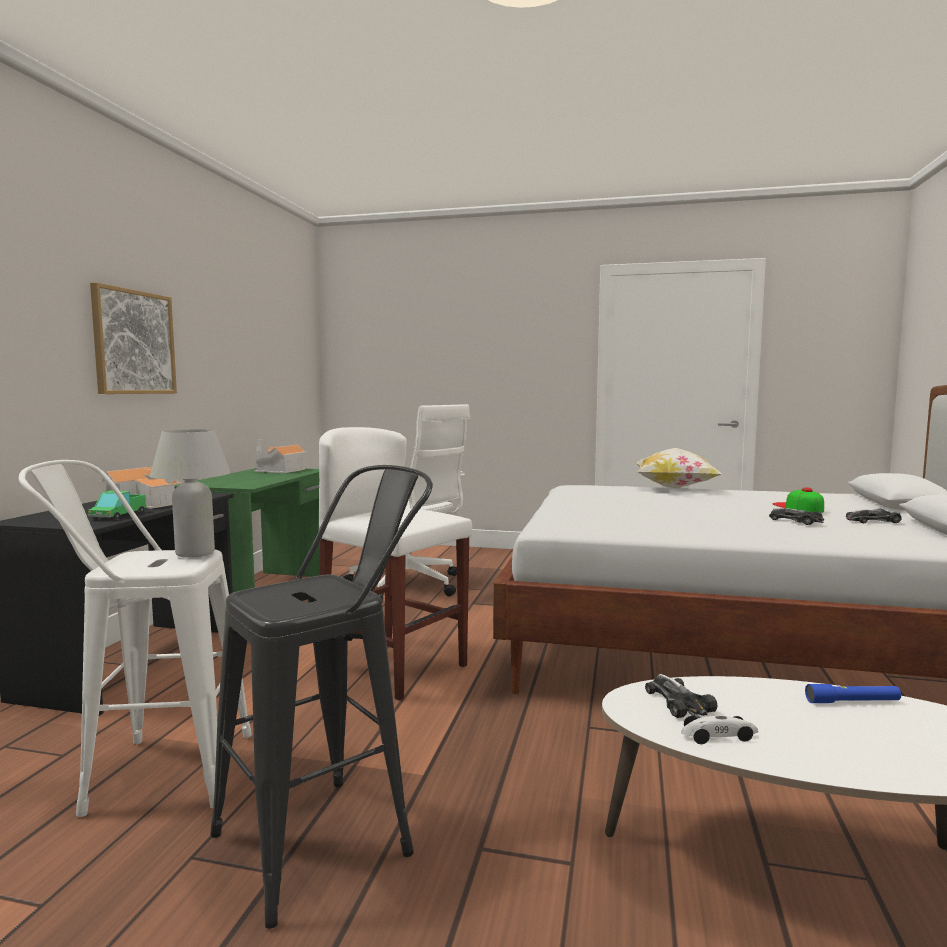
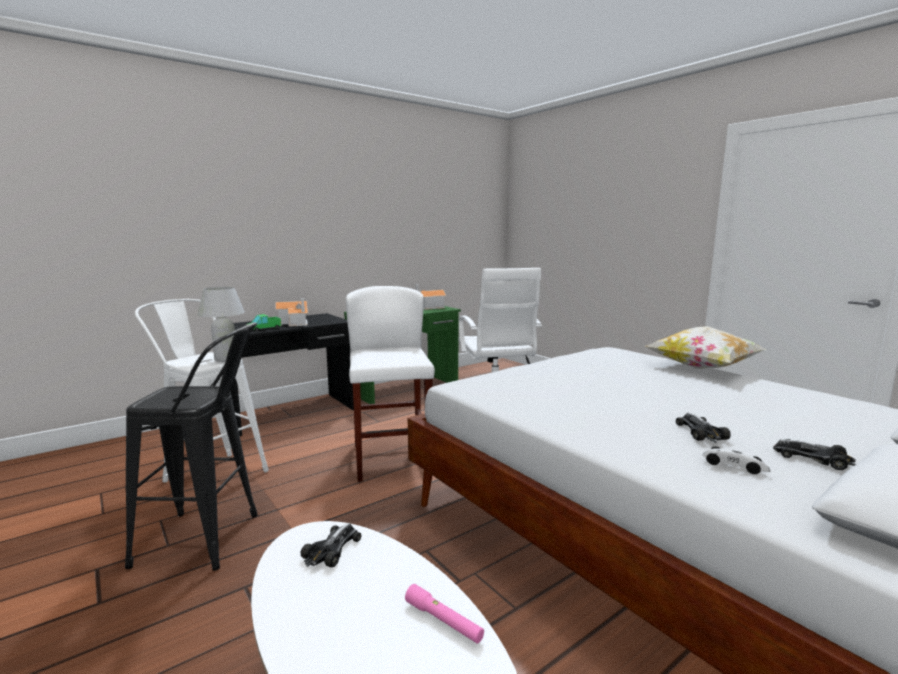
camera: 40 degrees right, 5 degrees up
picture [90,282,177,394] -> none
toy car [681,716,758,744] -> toy car moved to [702,447,770,474]
cap [773,487,824,513] -> none
blue flashlight [805,684,901,703] -> pink flashlight [405,584,484,644]

